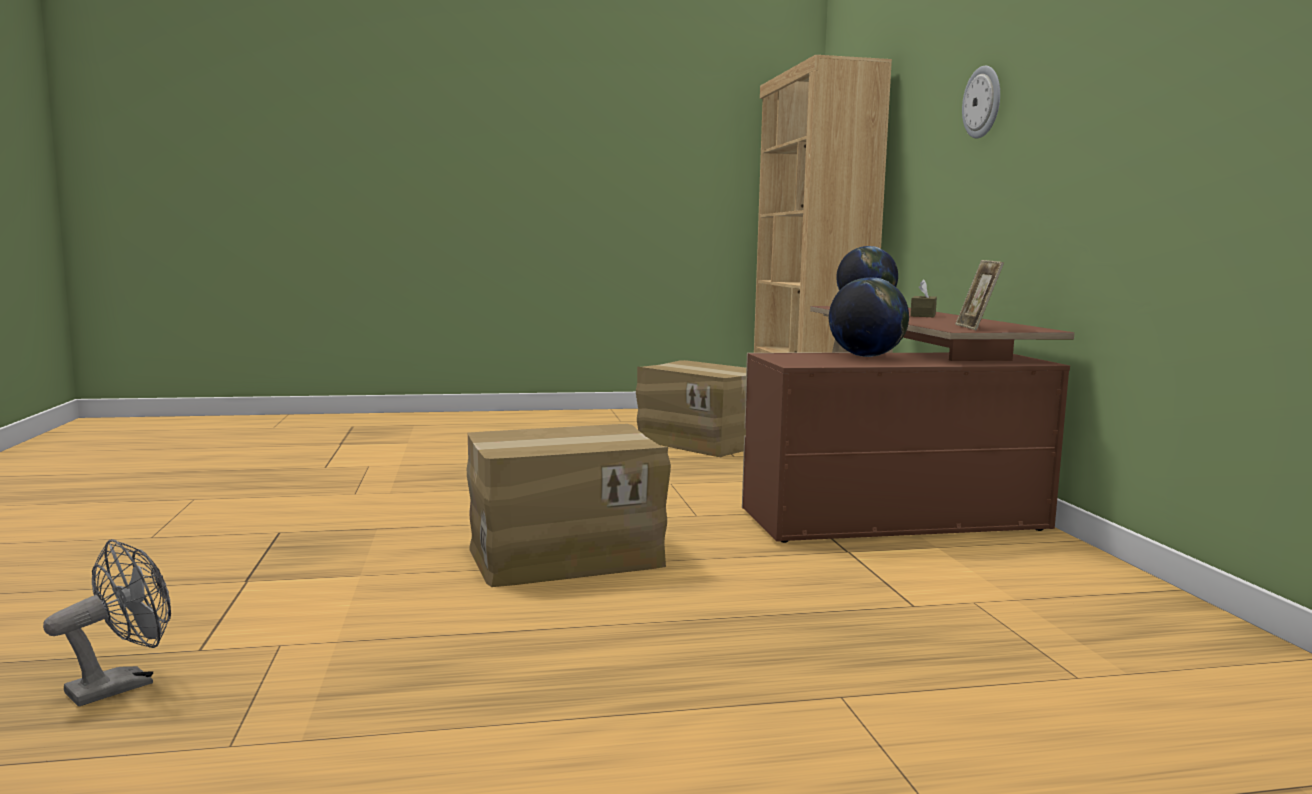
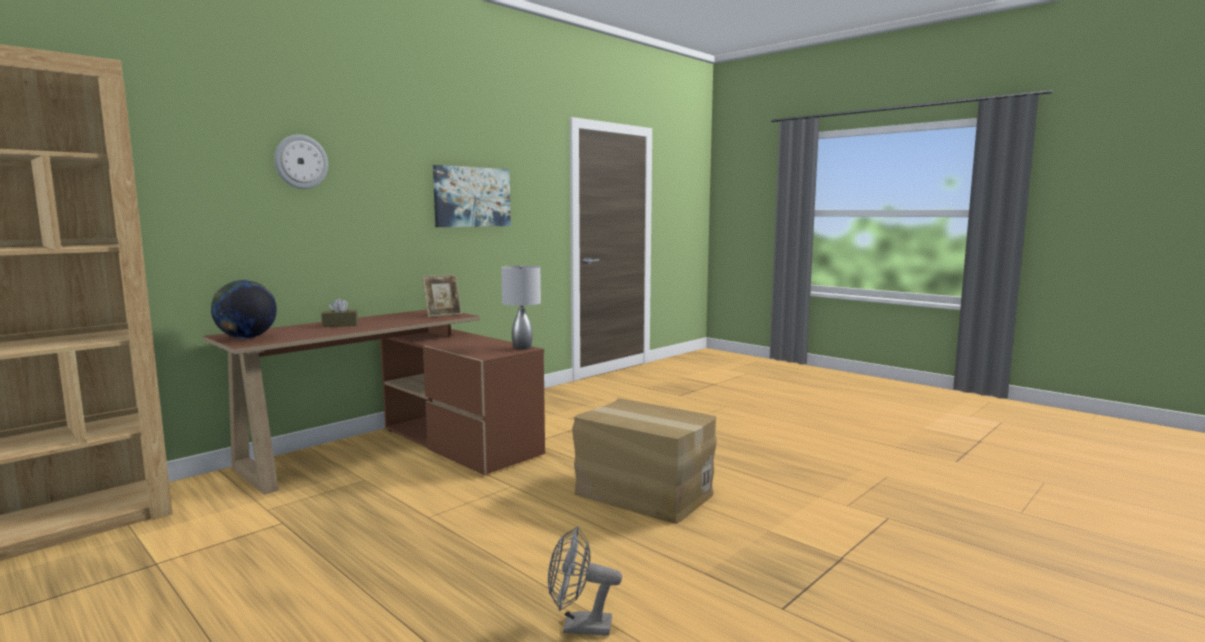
camera: 125 degrees left, 0 degrees up
grey fan [43,539,171,706] -> grey fan moved to [548,526,622,636]
cardboard box [636,360,746,457] -> none
globe [828,277,909,357] -> none
none -> picture [433,165,511,227]
none -> grey table lamp [501,266,541,350]

